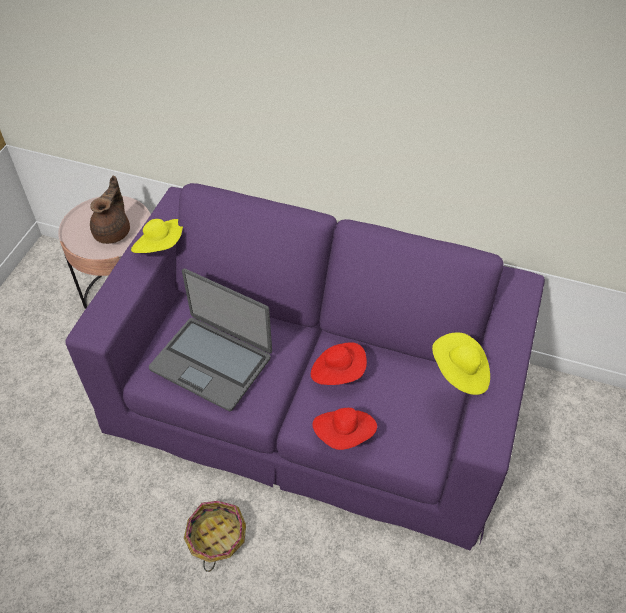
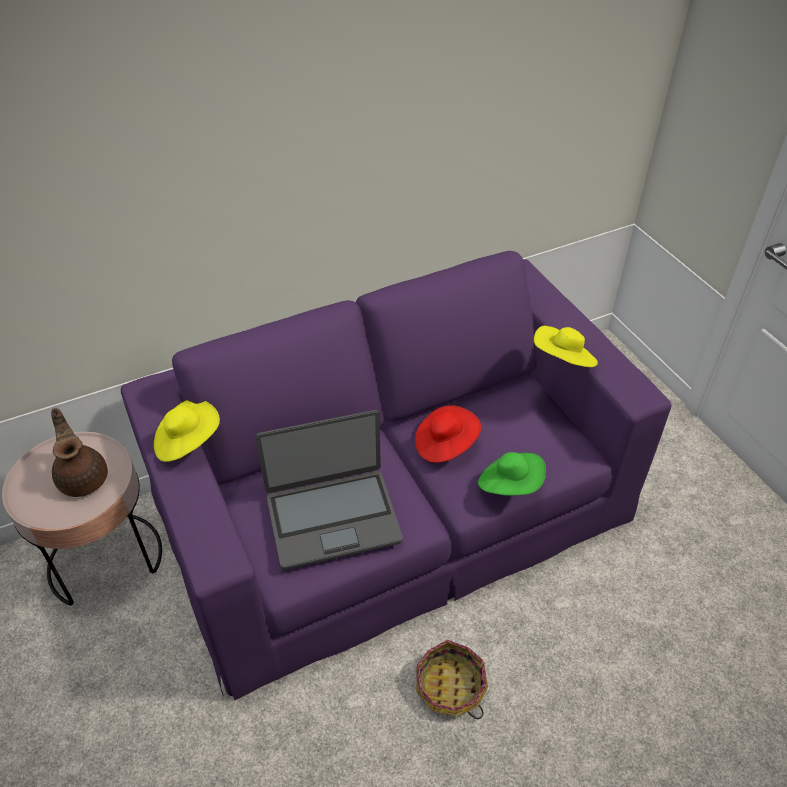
camera: 45 degrees left, 5 degrees down
red hat [312,408,377,450] -> green hat [478,452,546,495]

